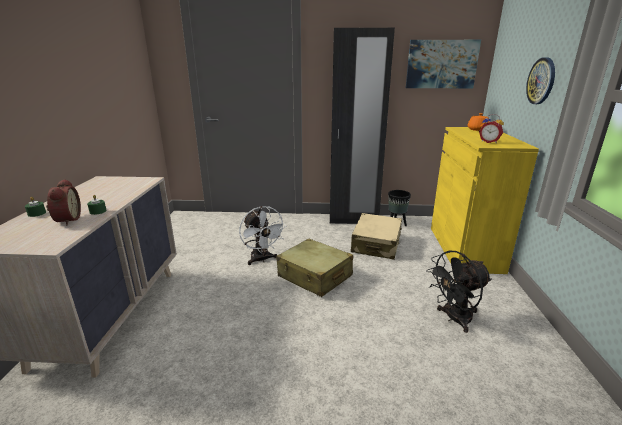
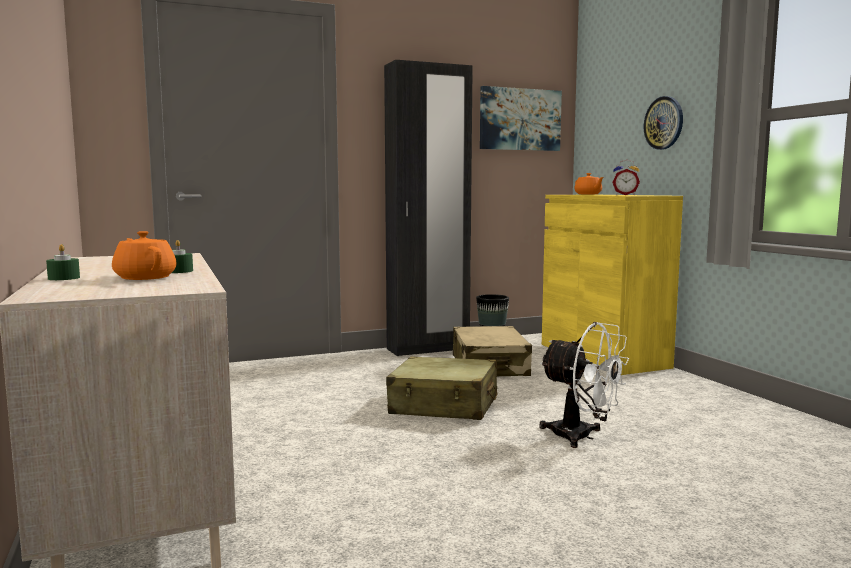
camera: 25 degrees left, 15 degrees down
alarm clock [46,179,81,225] -> orange teapot [112,231,177,280]
white fan [239,206,286,265] -> white fan moved to [540,322,629,448]
black fan [426,251,492,333] -> none

